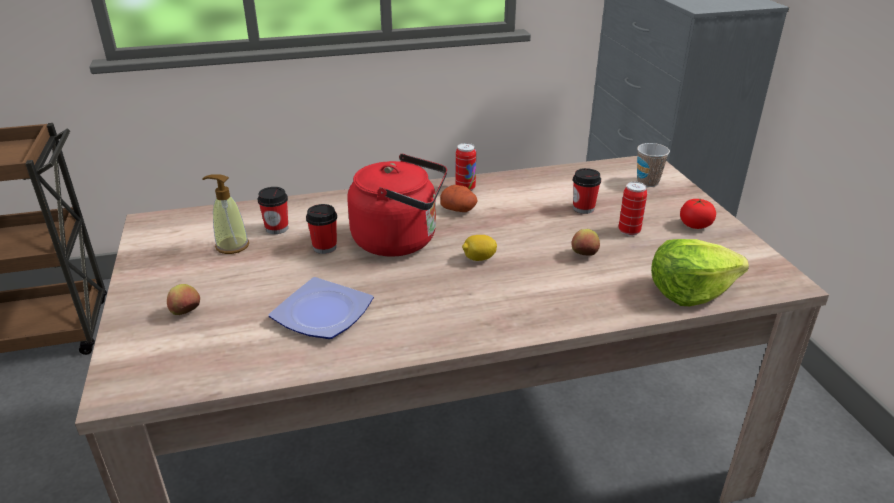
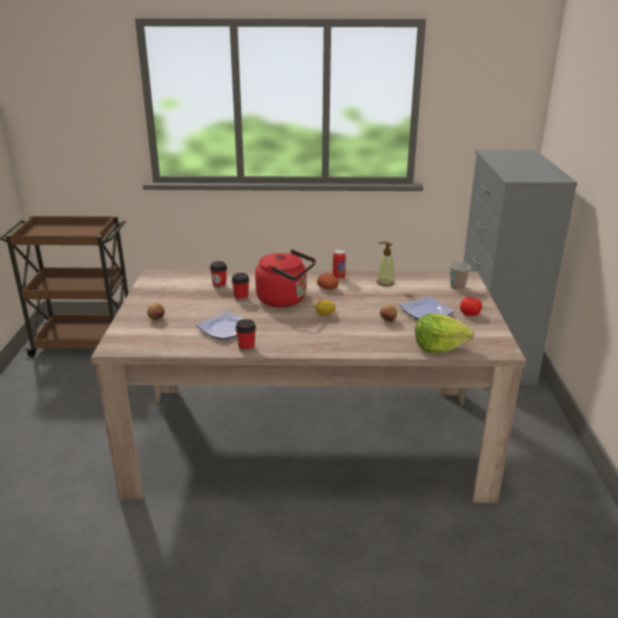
camera: 15 degrees right, 5 degrees down
soap dispenser [202,174,249,254] -> soap dispenser moved to [376,242,395,286]
cup [573,168,601,214] -> cup moved to [235,319,256,352]
can [619,182,647,236] -> plate [399,296,455,320]

